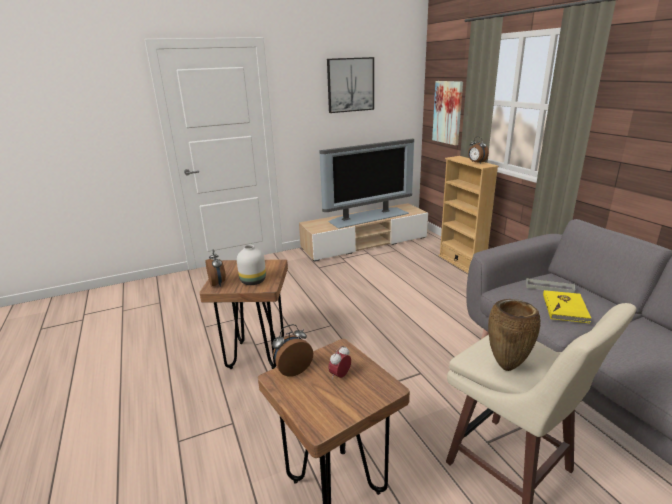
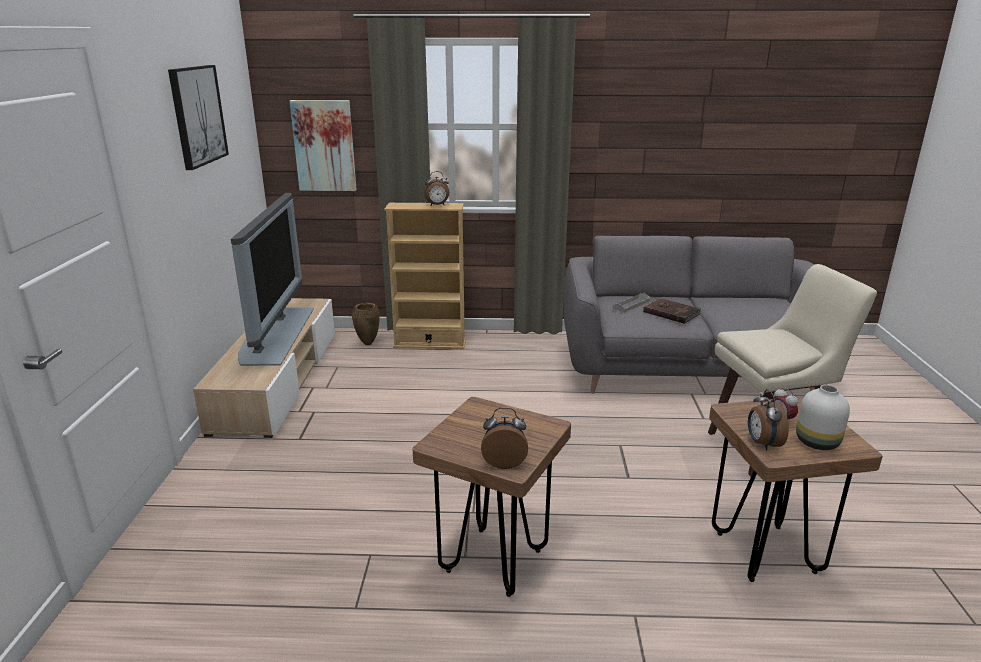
camera: 65 degrees left, 0 degrees up
white vase [237,245,266,285] -> white vase moved to [796,385,850,450]
brown vase [488,299,540,371] -> brown vase moved to [352,303,380,345]
yellow book [543,290,592,323] -> brown book [643,298,701,324]

